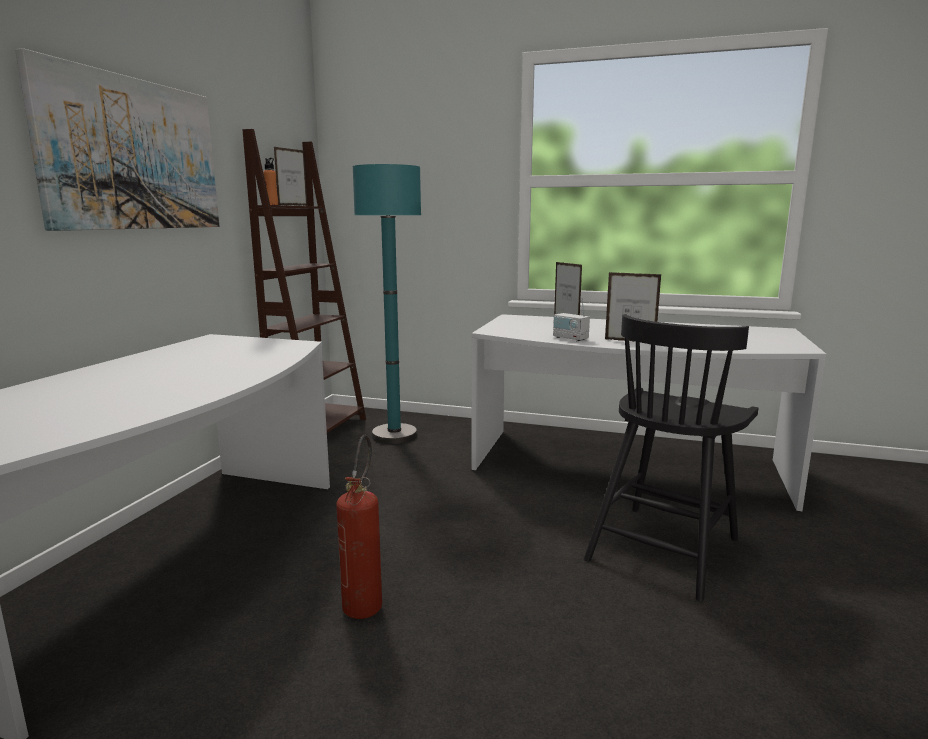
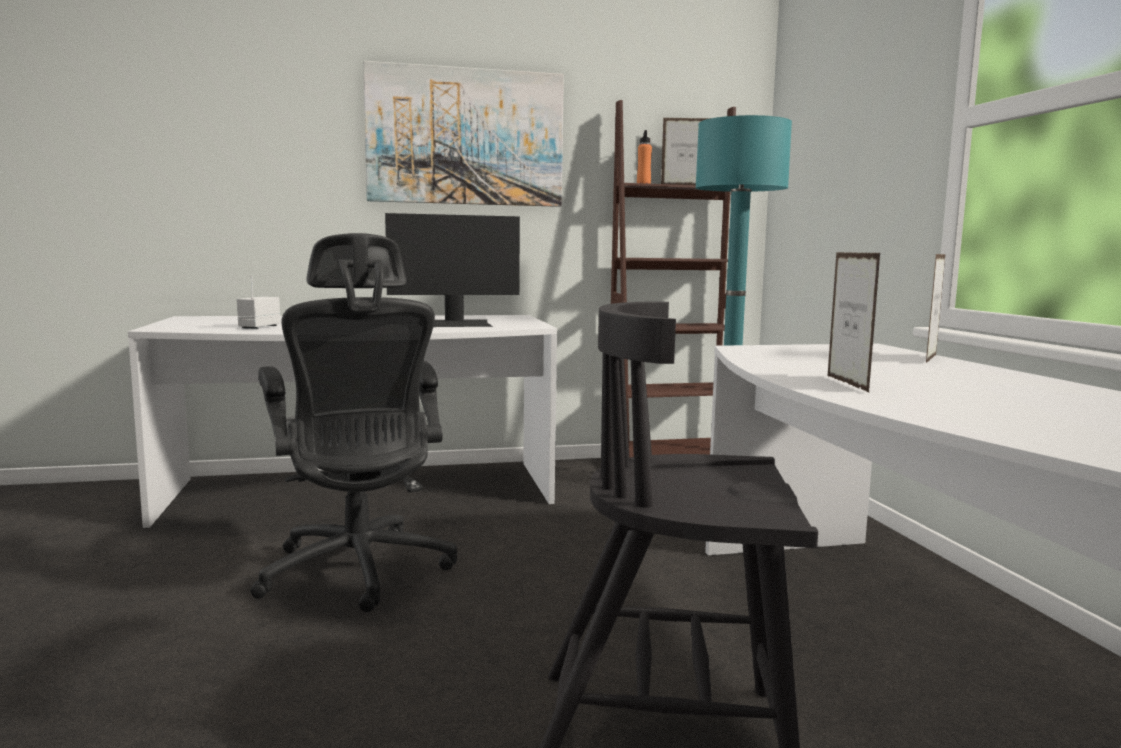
camera: 60 degrees right, 5 degrees down
fire extinguisher [336,435,382,619] -> office chair [250,233,457,612]
radio [553,298,590,341] -> radio moved to [237,276,280,329]
none -> monitor [385,213,520,327]

